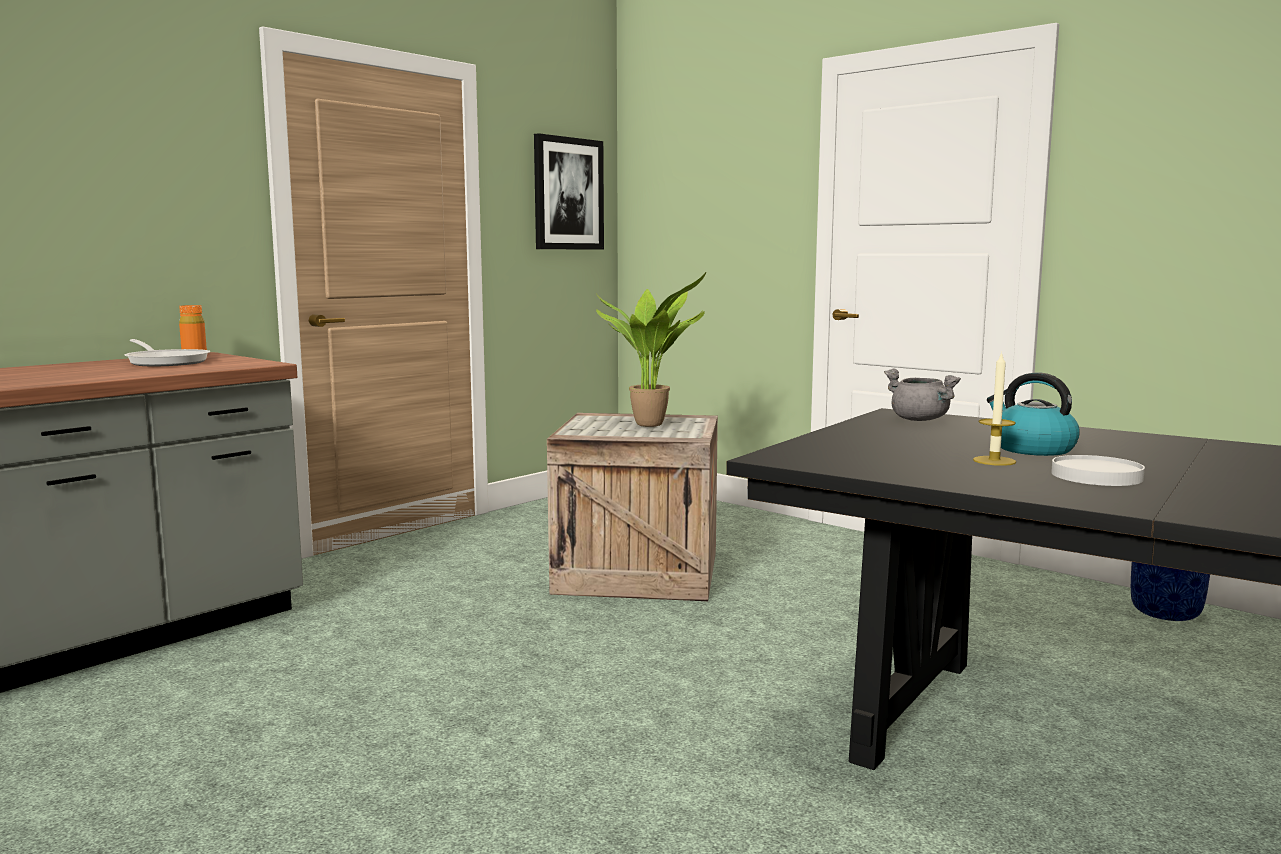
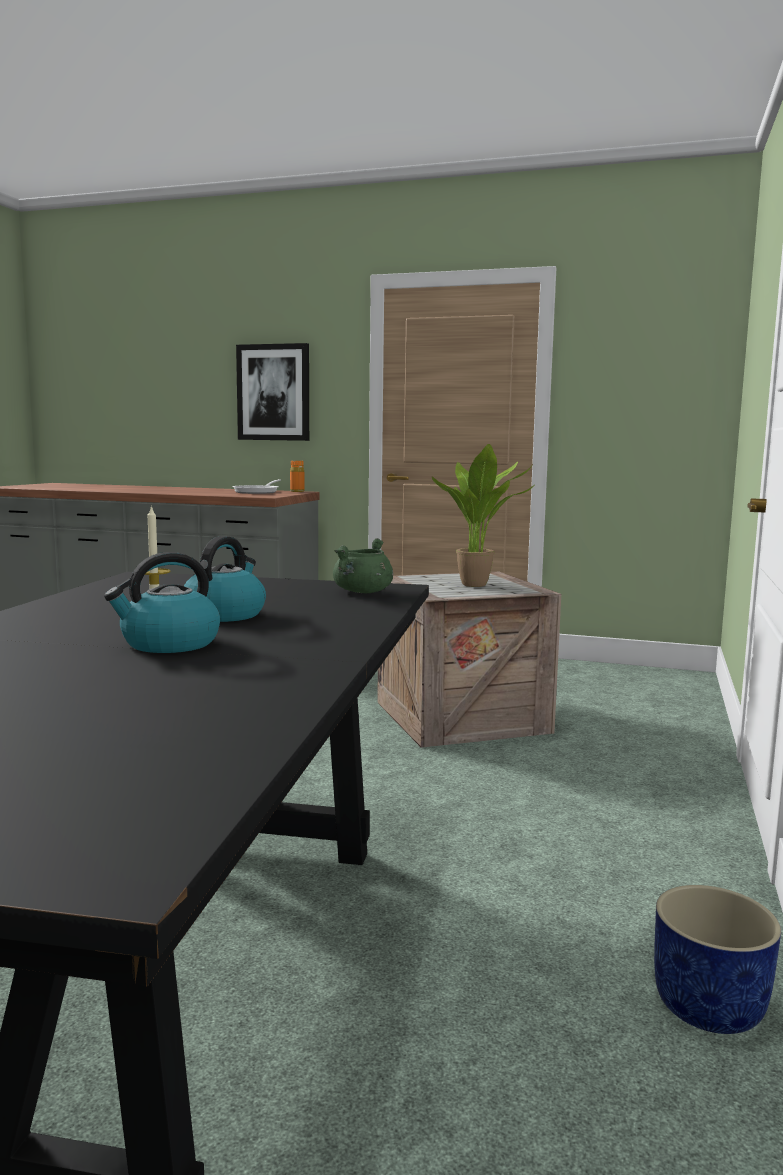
camera: 65 degrees right, 0 degrees up
picture [534,133,604,250] -> picture moved to [236,343,309,441]
grey cooking pot [884,368,961,421] -> green cooking pot [333,538,393,593]
white plate [1051,455,1145,486] -> none
none -> kettle [104,552,220,653]

